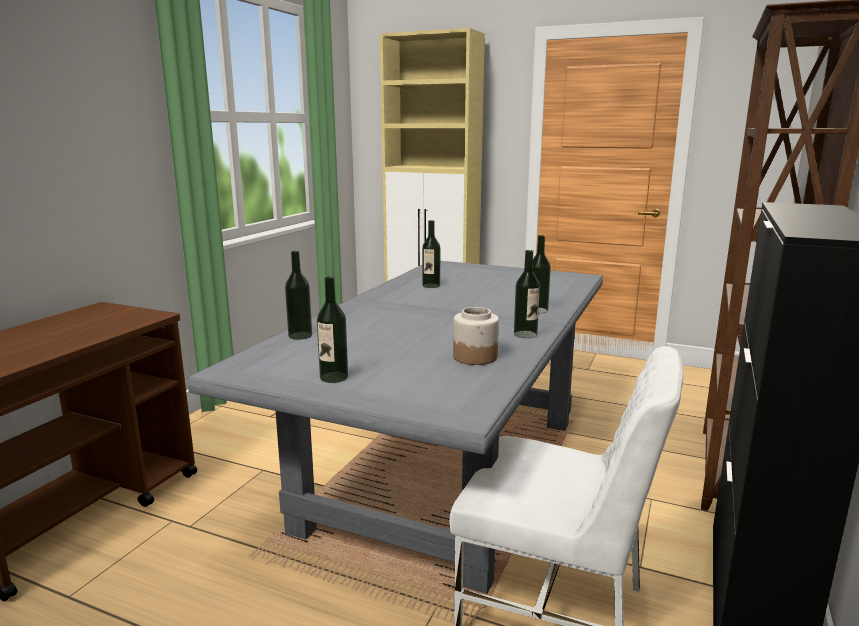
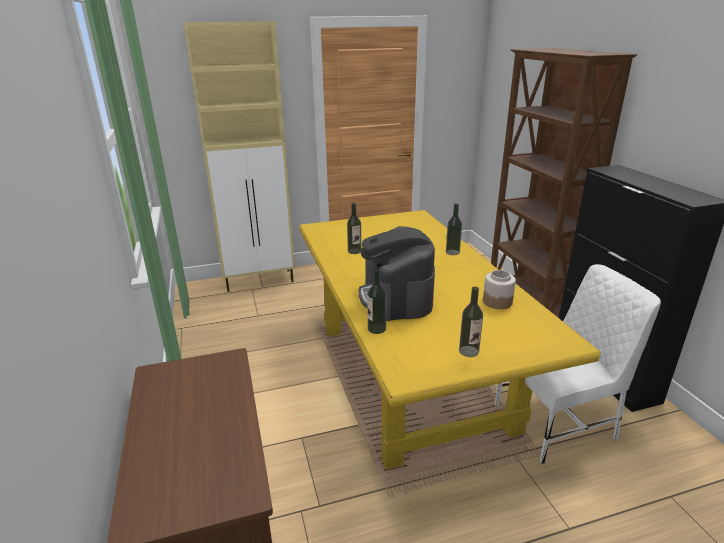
camera: 40 degrees left, 10 degrees up
grey dining table [187,261,603,594] -> yellow dining table [299,210,601,469]
bottle [514,250,540,338] -> none
none -> coffee machine [358,226,435,321]

